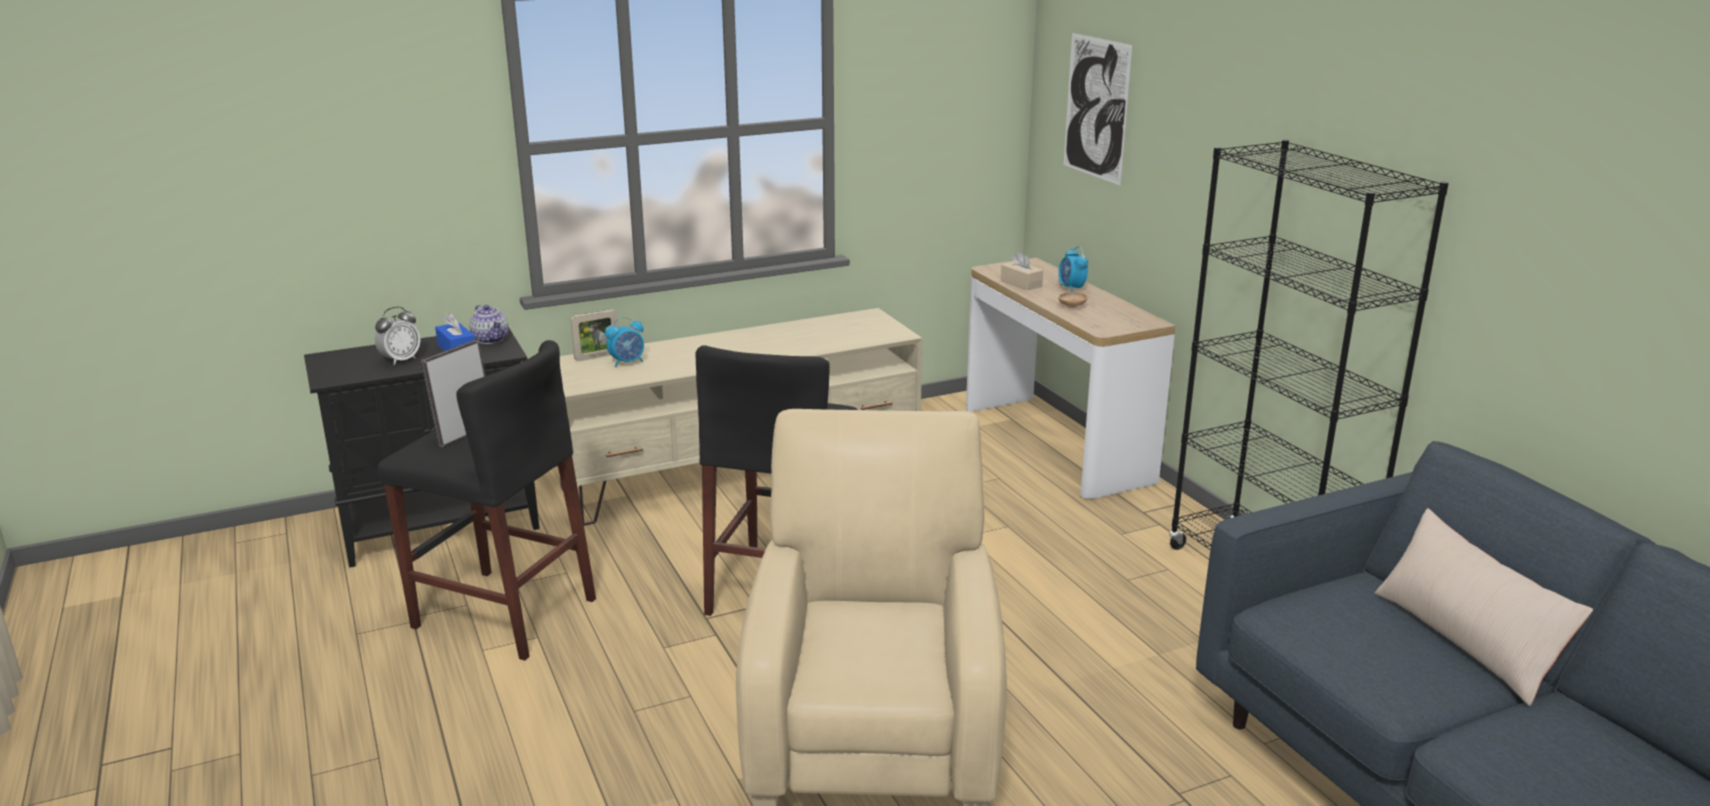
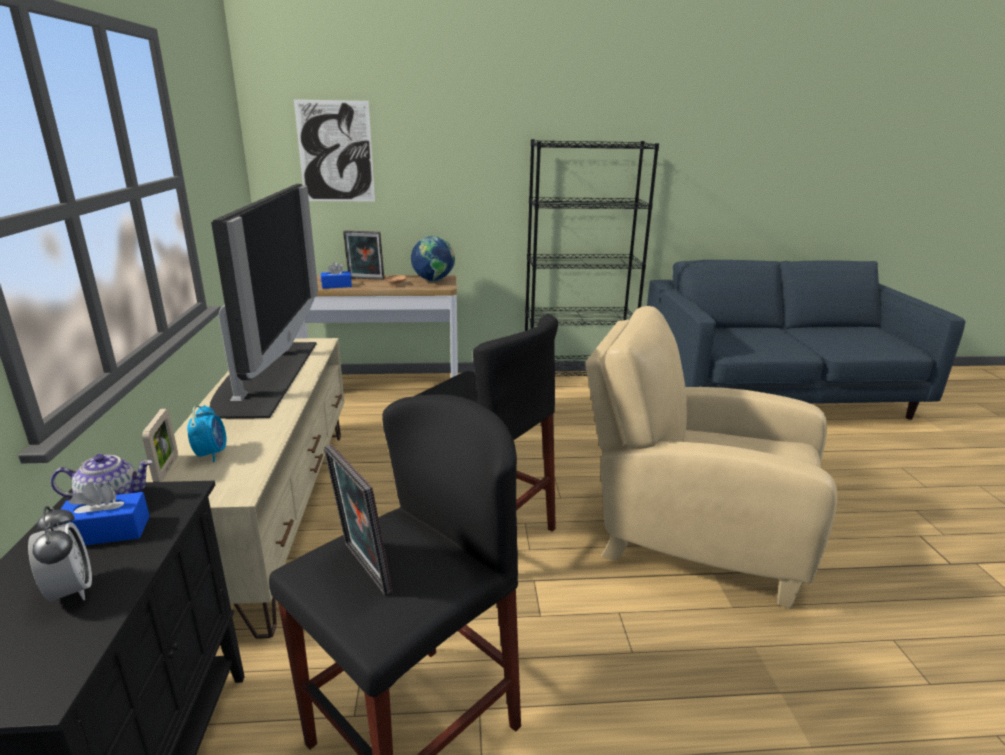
camera: 70 degrees left, 0 degrees up
beige tissue box [1001,251,1043,290] -> blue tissue box [321,262,352,289]
alarm clock [1058,246,1088,292] -> picture frame [343,230,384,280]
beige pillow [1375,508,1593,706] -> none
none -> television [210,184,318,419]
none -> globe [411,236,455,282]

